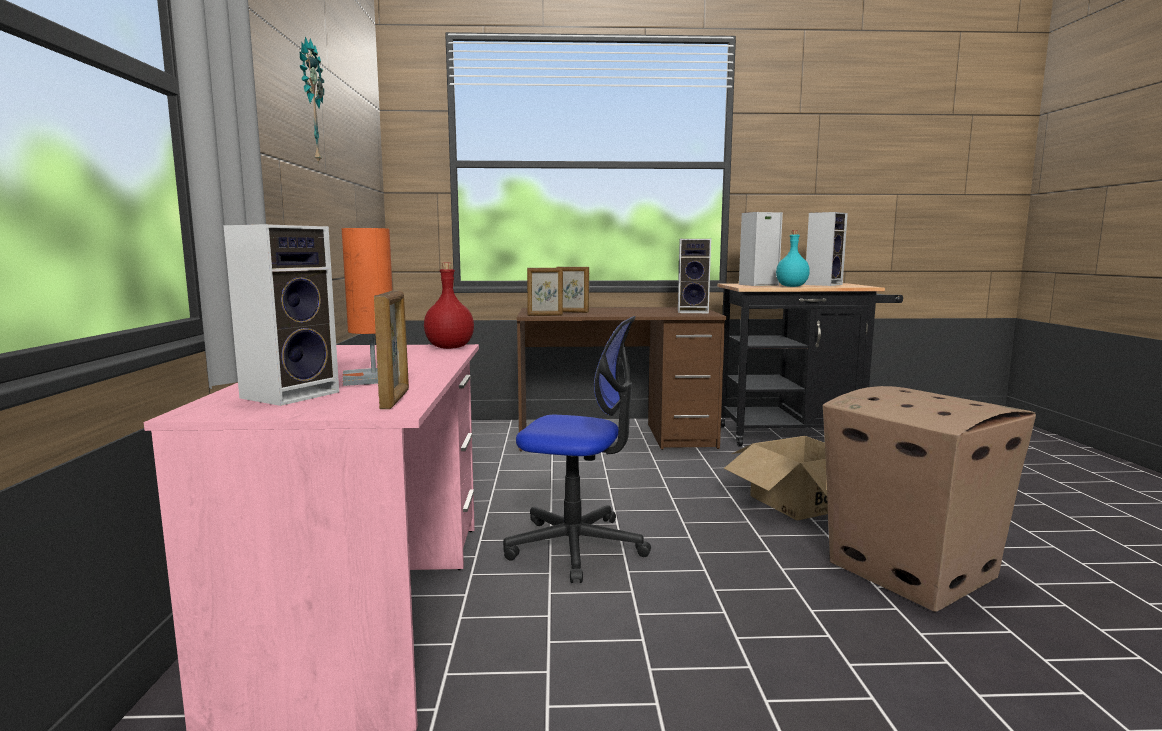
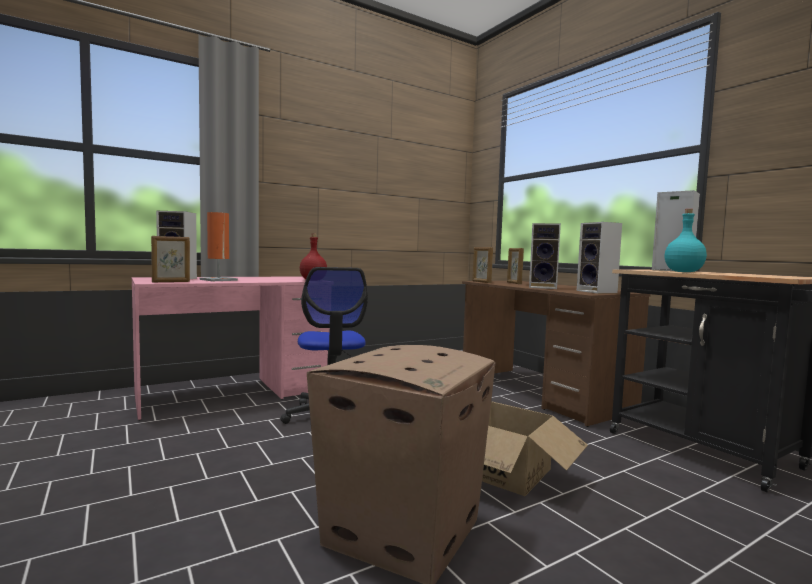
camera: 60 degrees right, 5 degrees down
wall clock [300,37,324,165] -> none
speaker [805,212,848,286] -> speaker moved to [529,223,561,289]

